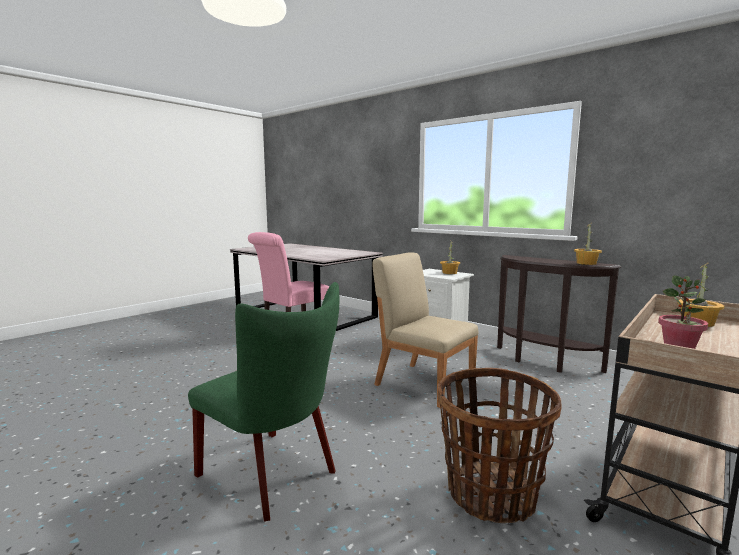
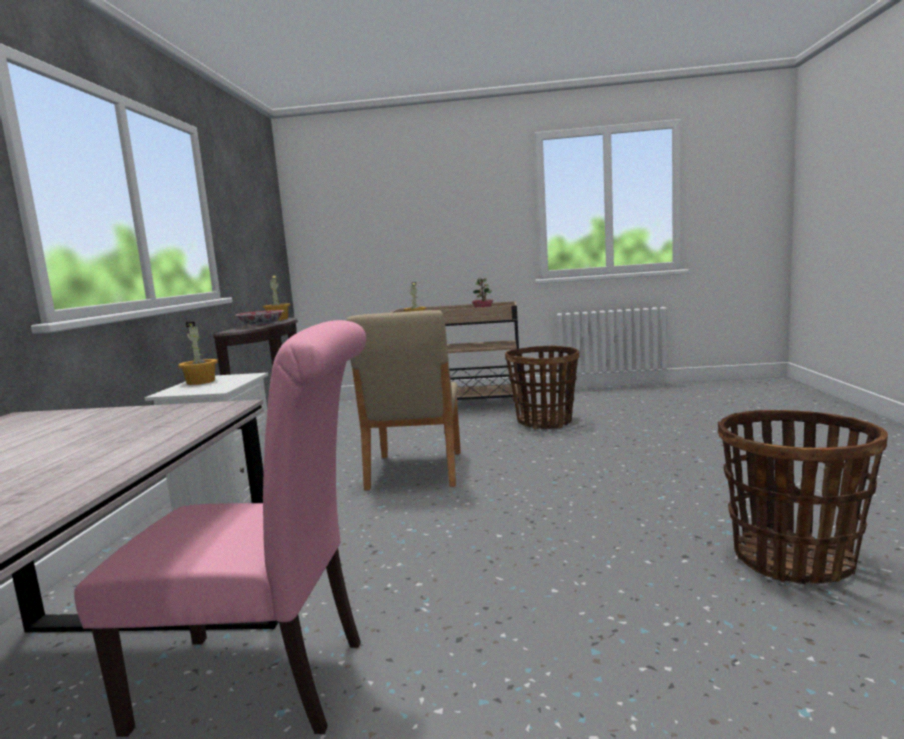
camera: 125 degrees left, 0 degrees up
green chair [188,282,339,522] -> none
none -> bowl [235,310,284,326]
none -> basket [718,410,888,585]

